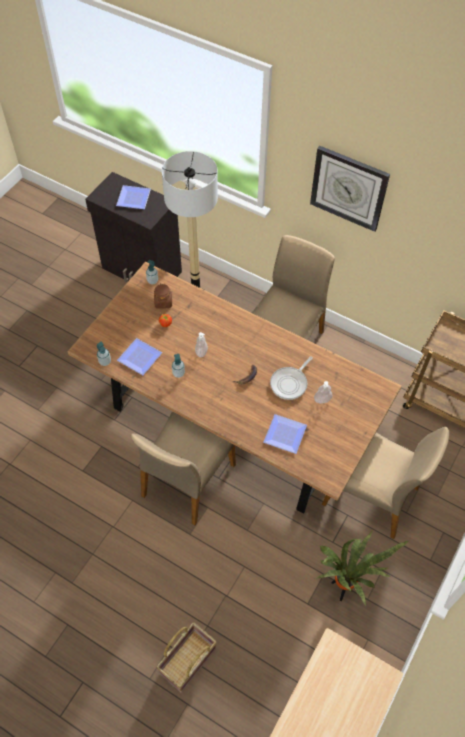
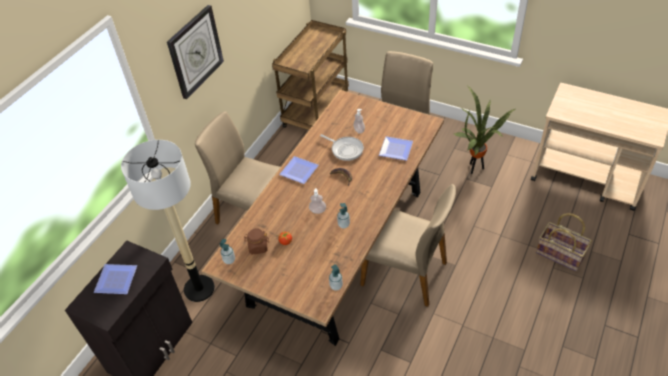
camera: 90 degrees left, 10 degrees down
plate [117,338,162,375] -> plate moved to [279,156,319,184]

